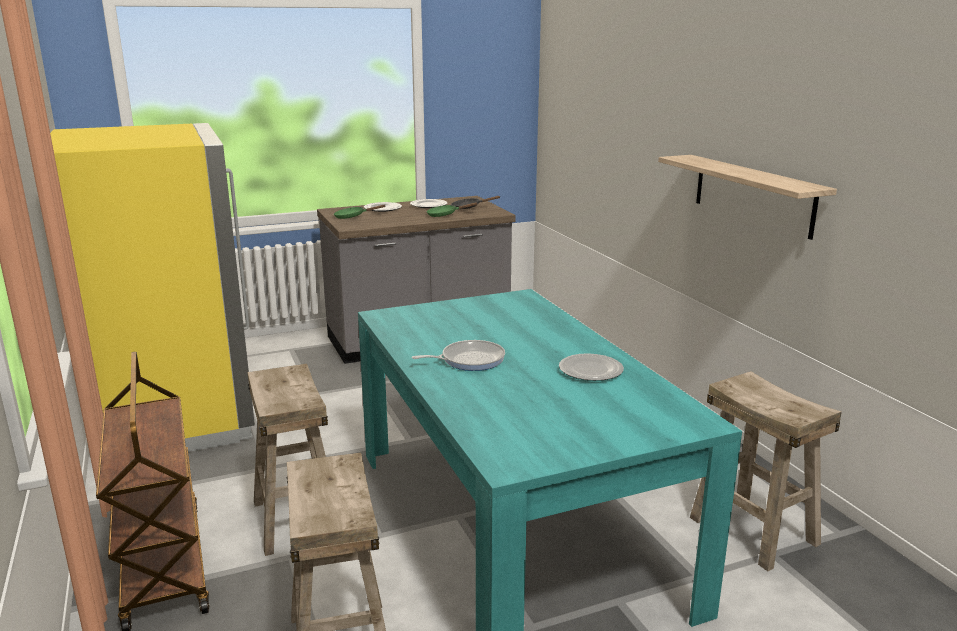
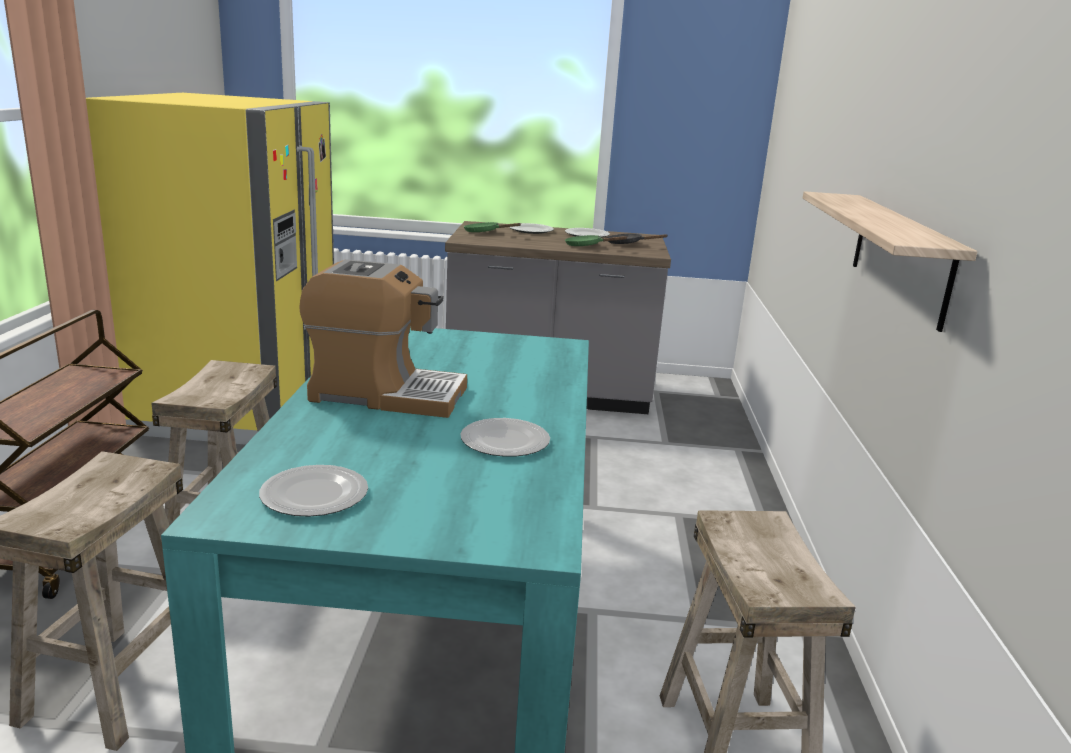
camera: 25 degrees right, 0 degrees up
frying pan [412,340,505,371] -> coffee machine [299,259,467,418]
none -> plate [259,465,368,517]

